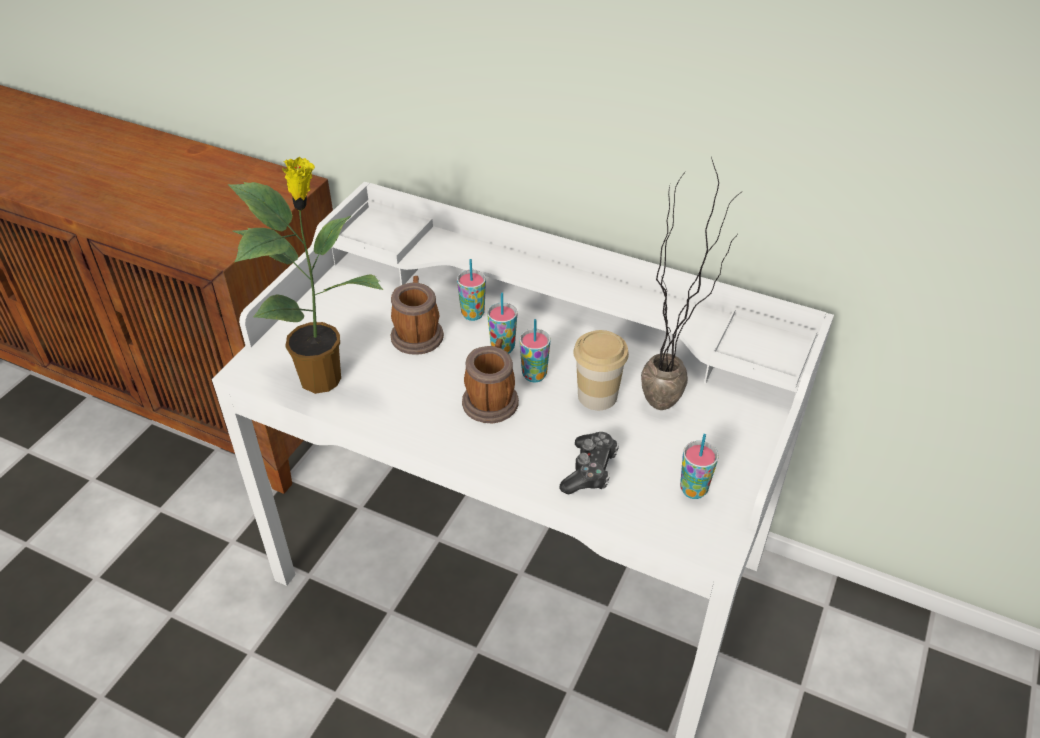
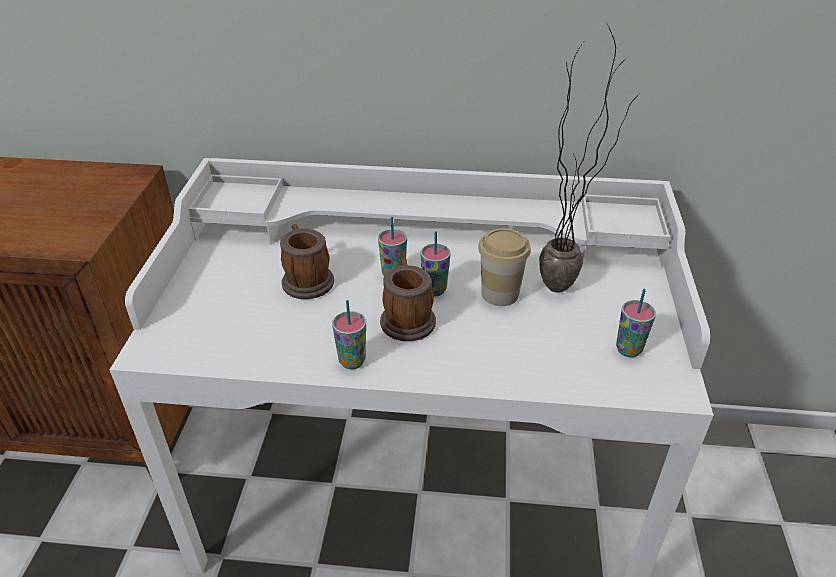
camera: 20 degrees left, 5 degrees down
potted plant [227,157,383,394] -> none
cup [457,259,486,321] -> cup moved to [332,300,366,369]
game controller [559,432,619,494] -> none

